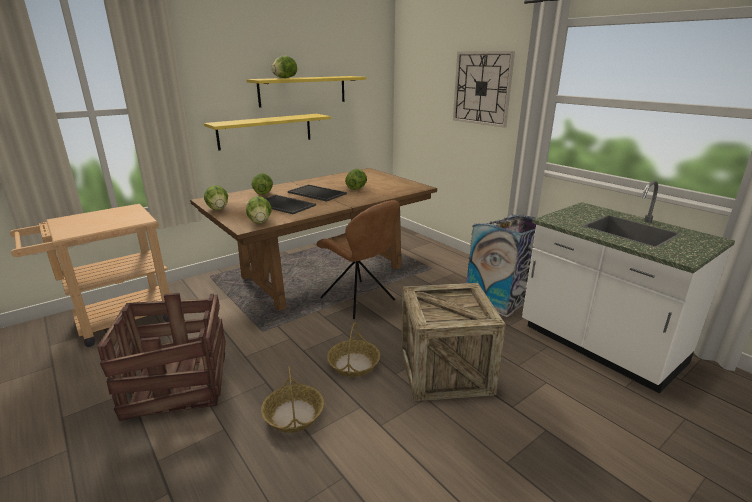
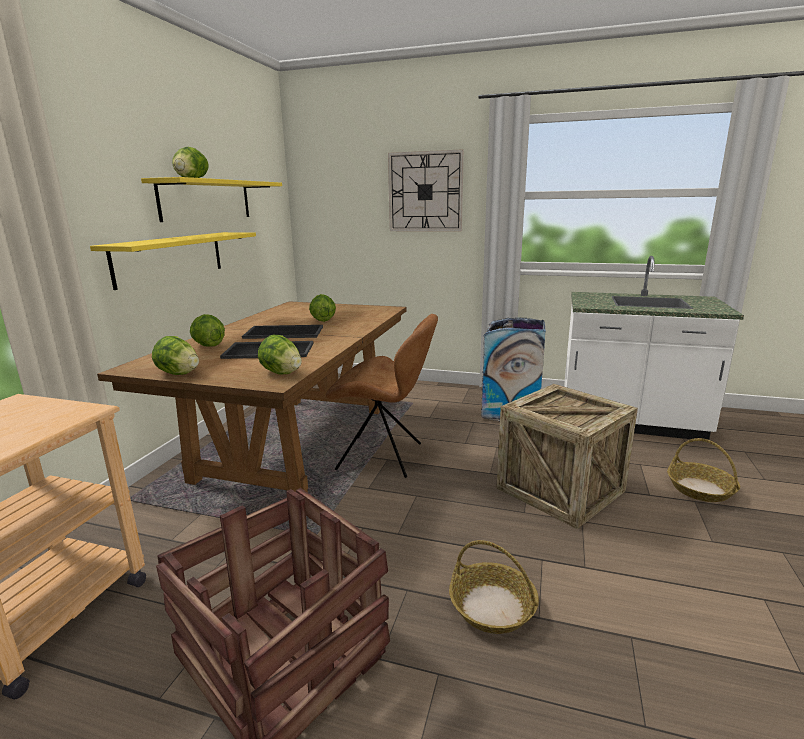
camera: 35 degrees left, 5 degrees down
basket [327,322,380,377] -> basket moved to [667,438,740,502]

